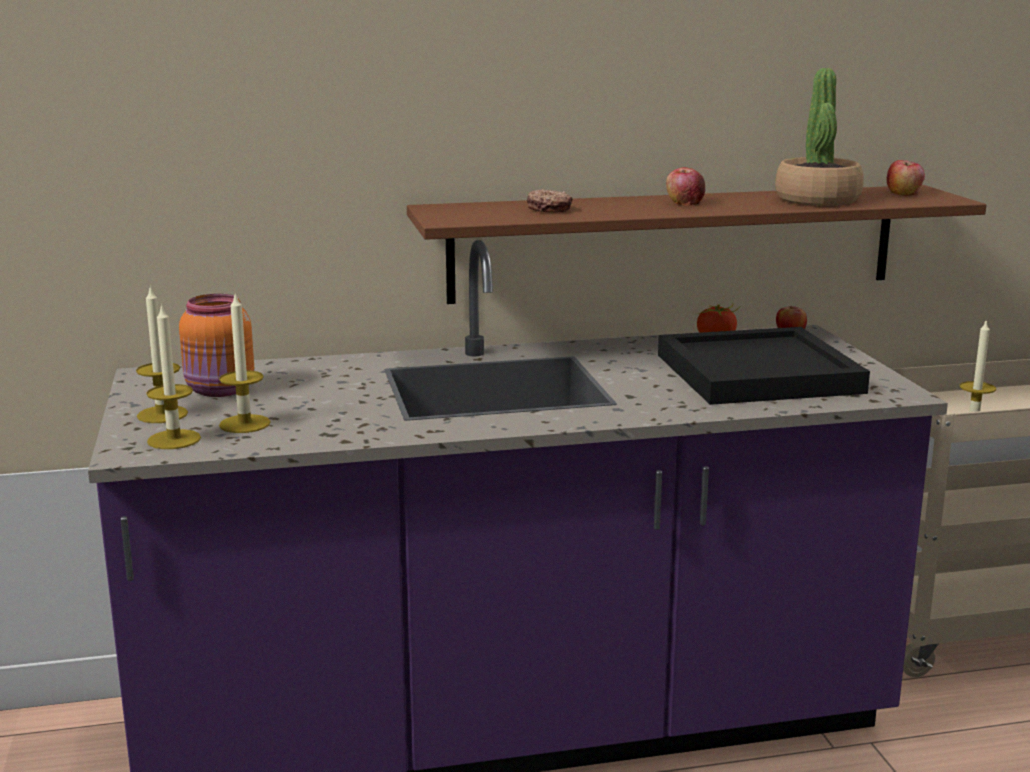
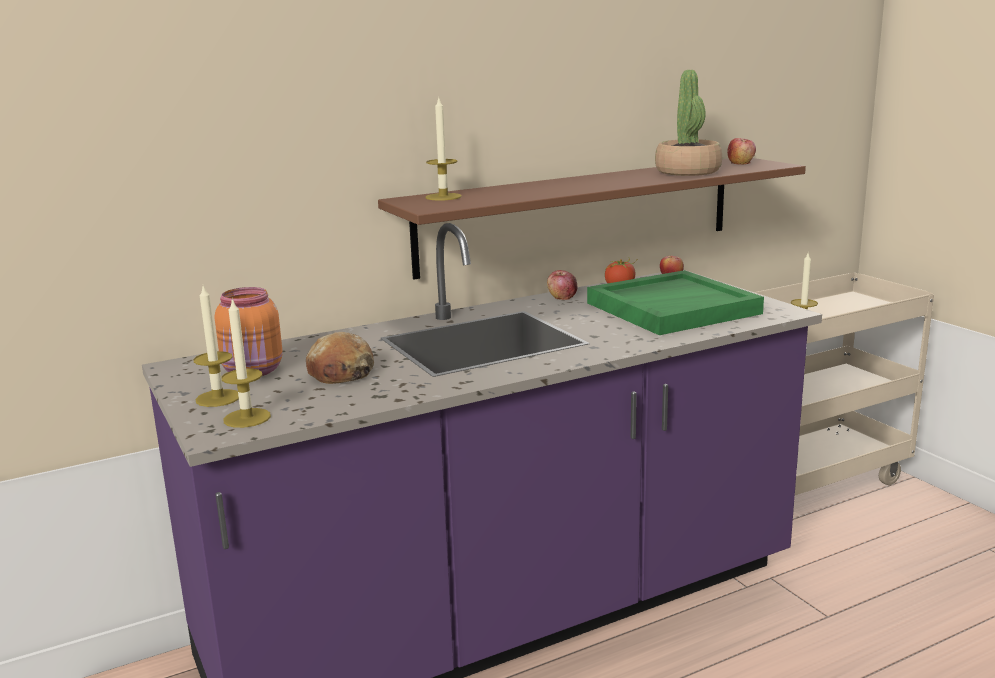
camera: 15 degrees left, 0 degrees up
candle [219,293,271,433] -> candle moved to [425,96,462,201]
donut [527,189,573,213] -> none
black tray [658,327,870,405] -> green tray [587,270,764,335]
apple [666,167,705,206] -> apple moved to [547,270,577,300]
none -> bread [306,332,374,384]

